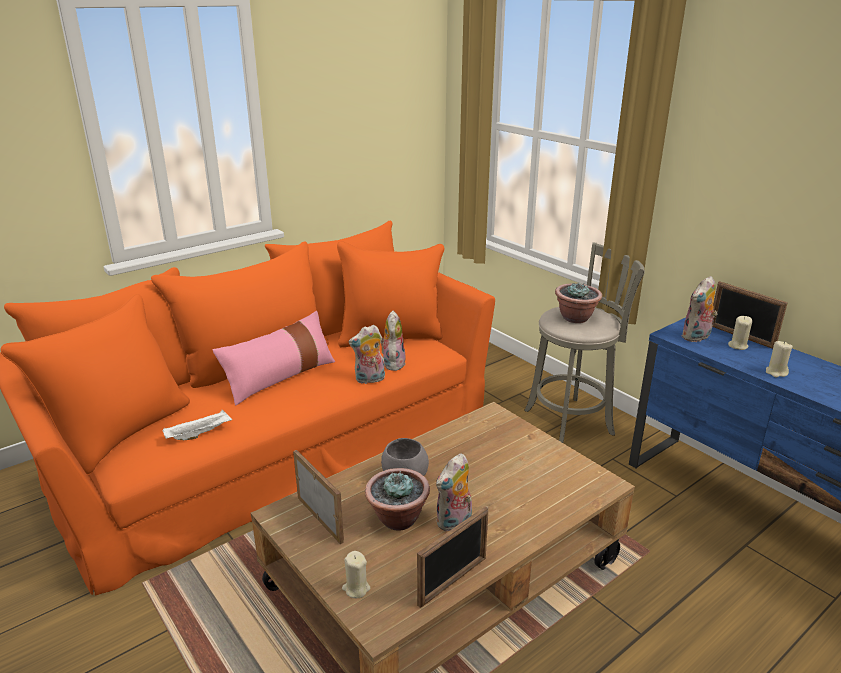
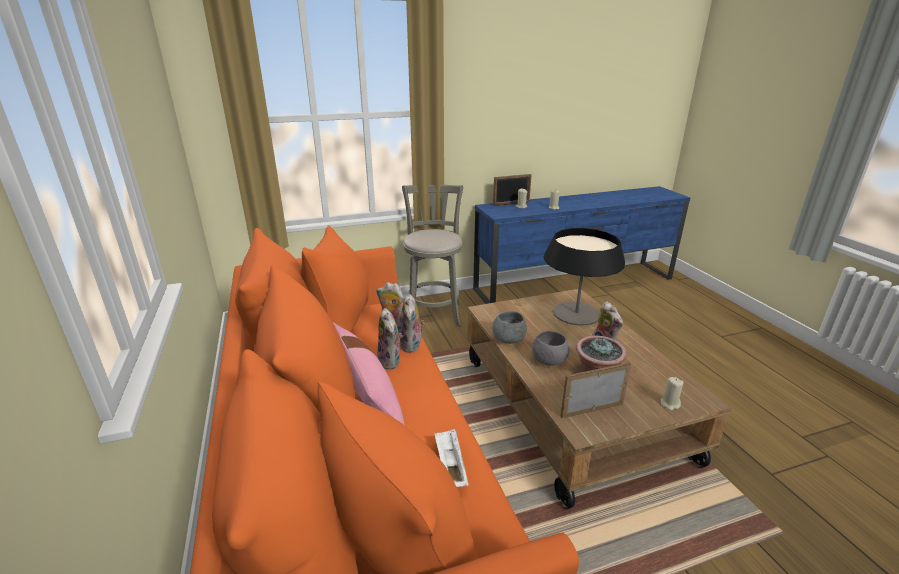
camera: 70 degrees left, 0 degrees up
picture frame [417,506,488,608] -> none
potted plant [555,283,602,323] -> none
plush toy [681,276,717,343] -> plush toy moved to [377,308,403,370]
none -> grey bowl [492,311,527,344]
none -> table lamp [543,228,625,326]

